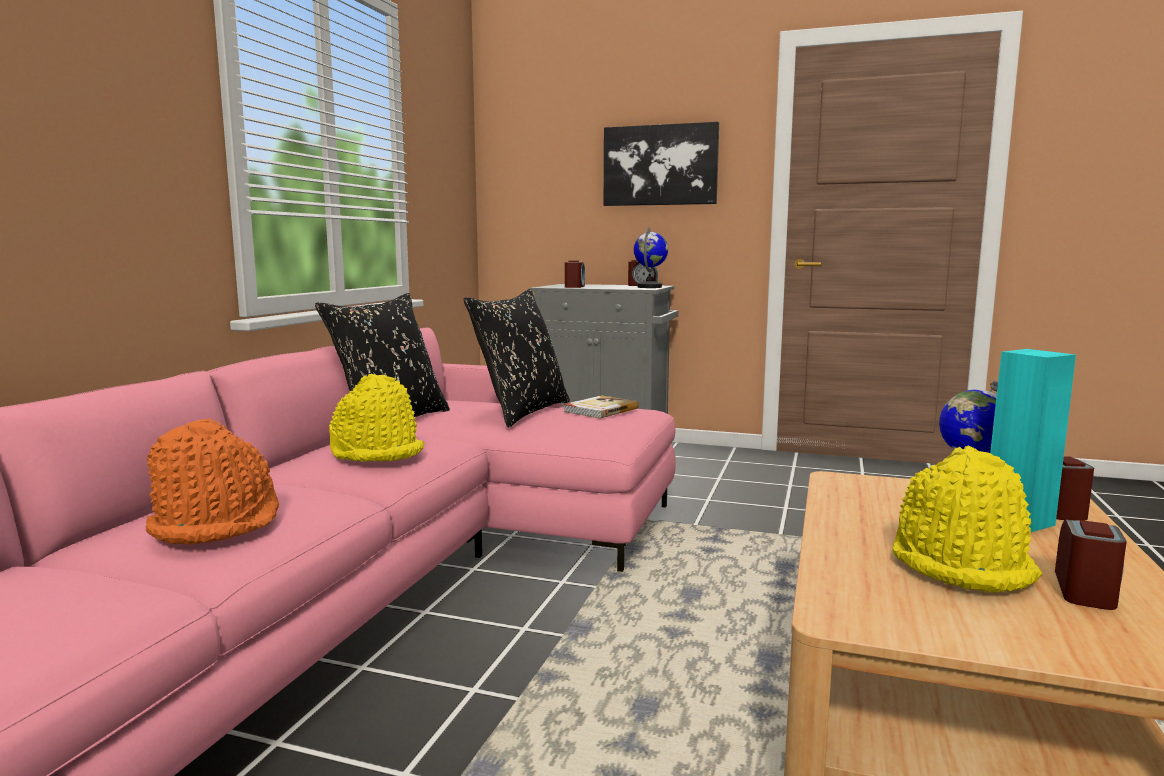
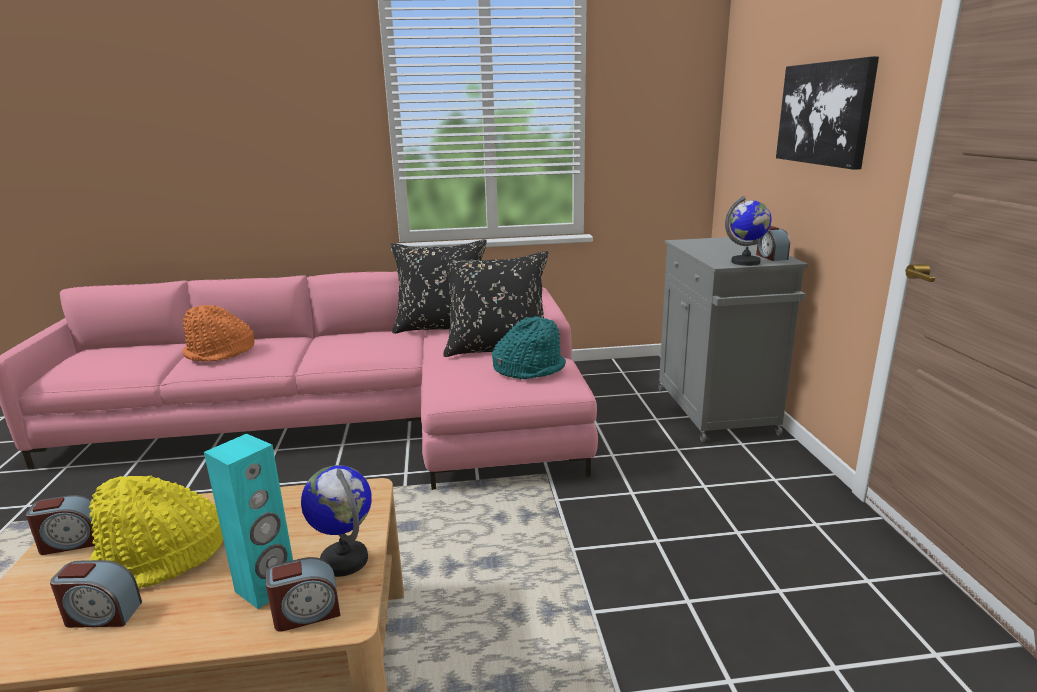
camera: 65 degrees right, 10 degrees up
yellow hat [329,374,425,462] -> none
book [563,395,639,419] -> turquoise hat [492,316,566,379]
alarm clock [565,260,585,288] -> alarm clock moved to [26,495,95,555]

